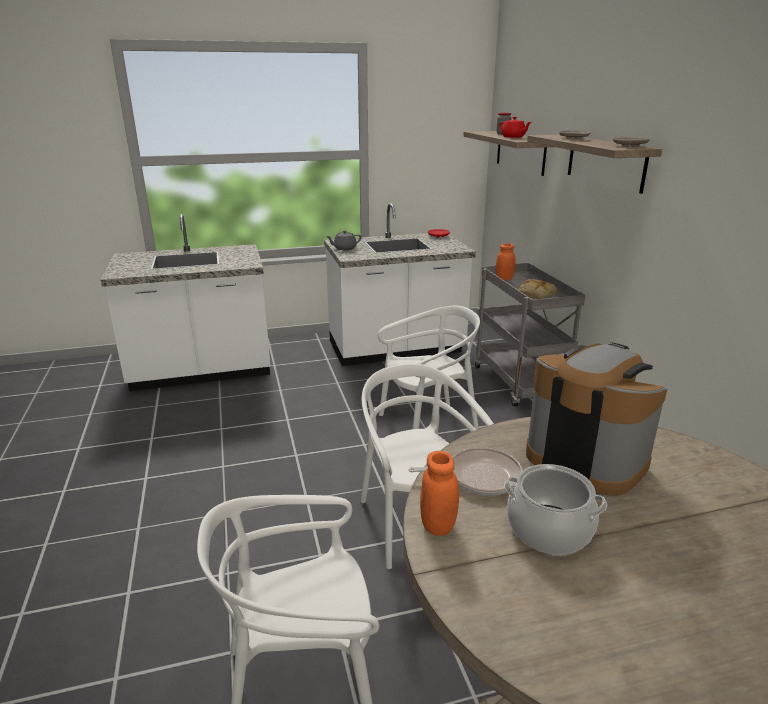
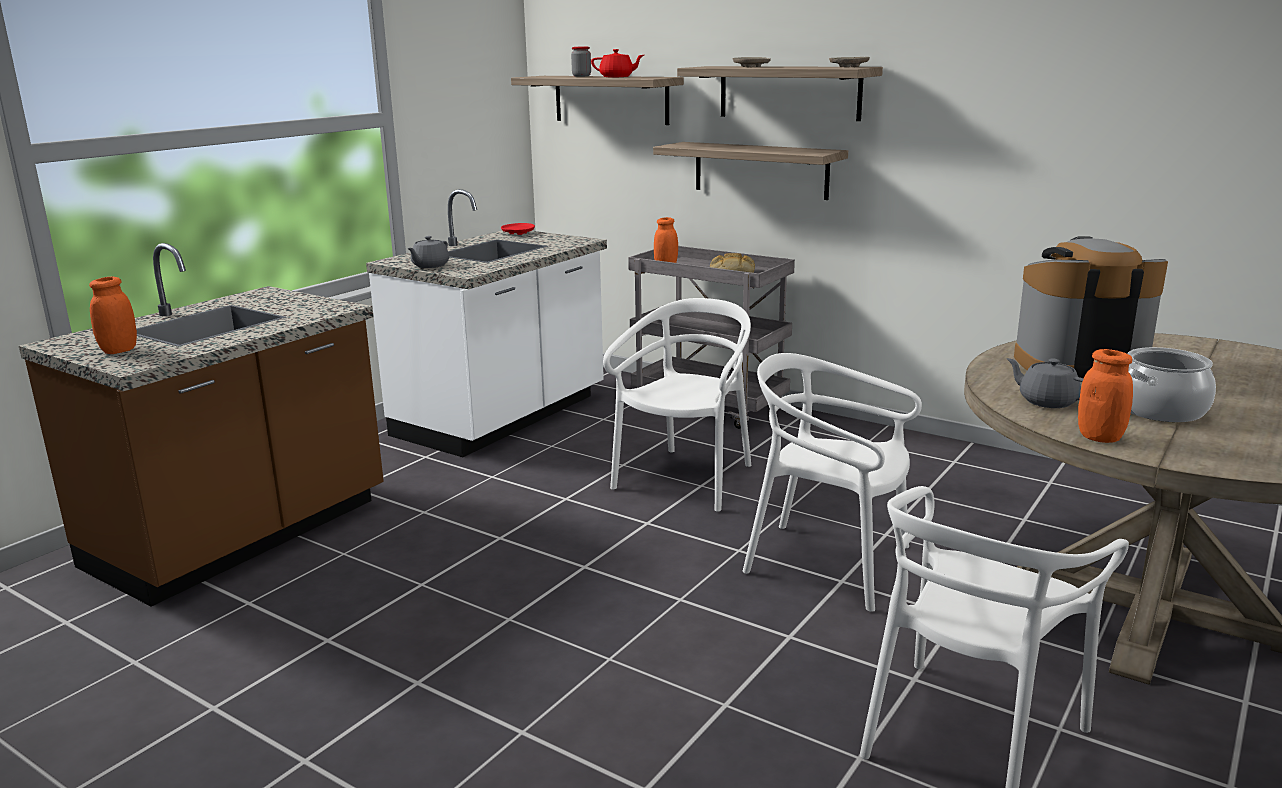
camera: 40 degrees left, 5 degrees down
white counter [101,214,271,391] -> brown counter [19,243,384,607]
frying pan [409,447,523,495] -> grey teapot [1006,358,1084,408]
none -> orange jar [89,277,137,354]
none -> shelf [653,142,848,200]

